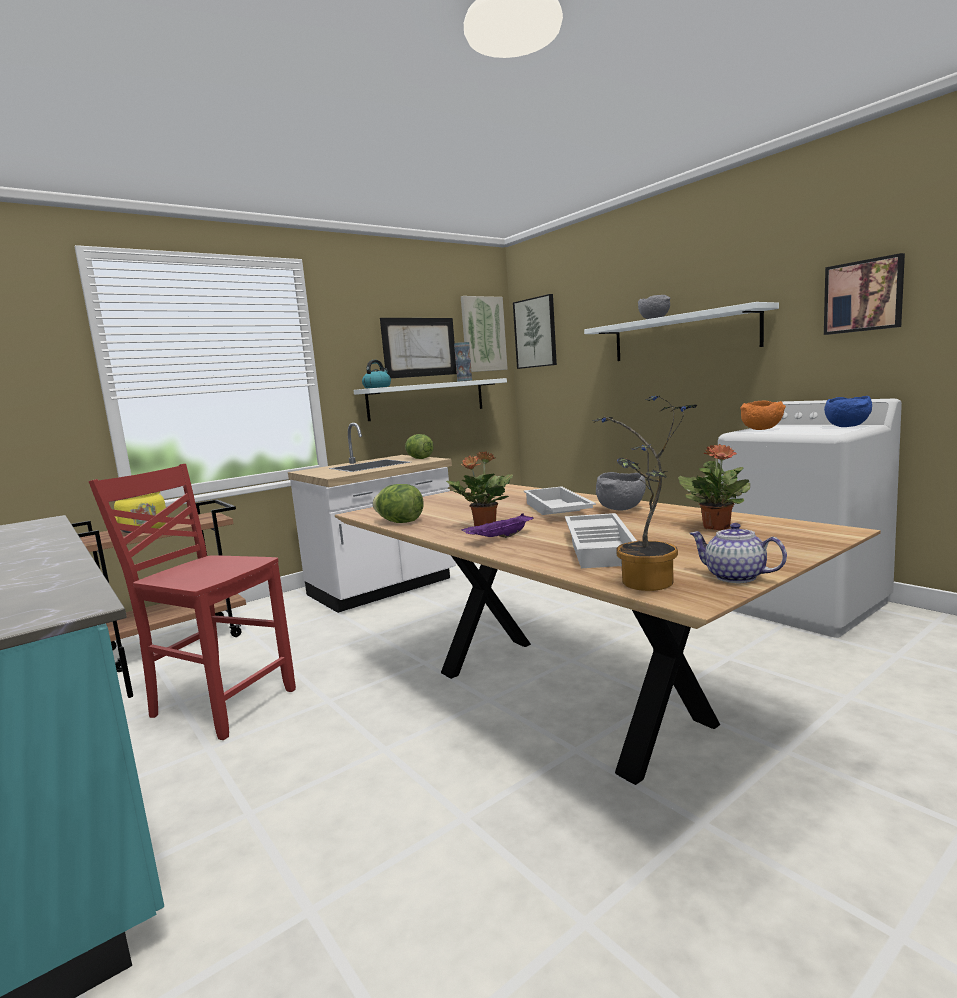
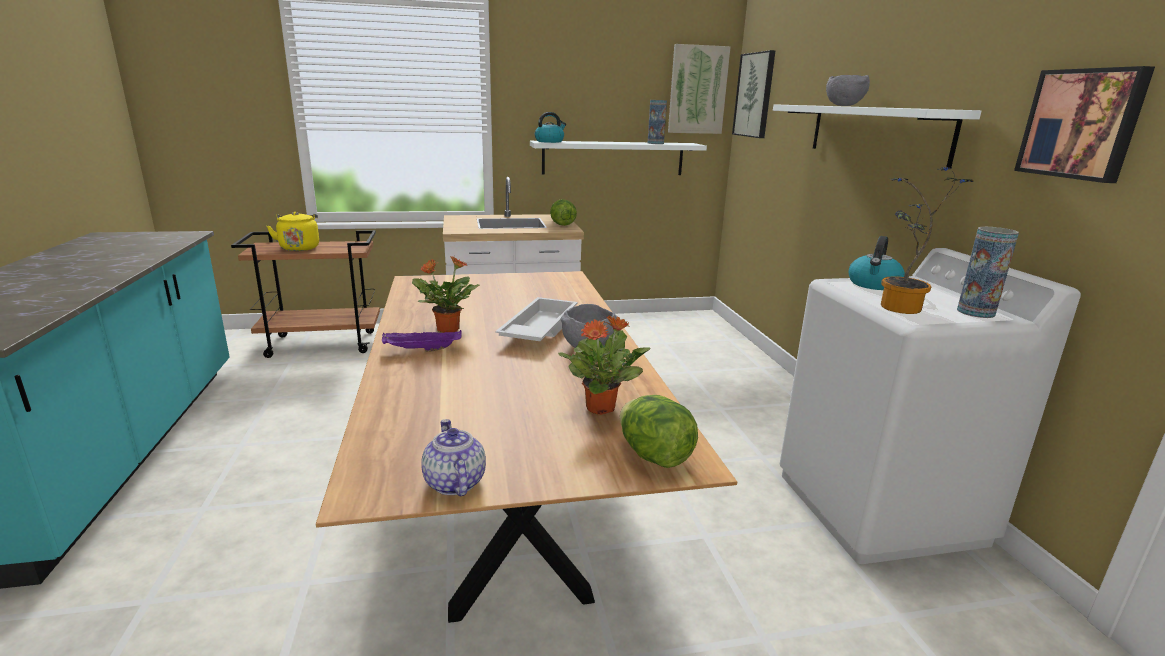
camera: 25 degrees right, 10 degrees up
red chair [89,464,296,740] -> none
lettuce [373,484,423,523] -> lettuce moved to [620,395,698,468]
picture [380,318,457,378] -> none
white tray [565,513,637,568] -> none
potted plant [592,396,697,591] -> potted plant moved to [881,167,973,314]
orange bowl [740,400,786,430] -> kettle [849,236,905,290]
blue bowl [824,396,872,427] -> vase [957,227,1019,318]

